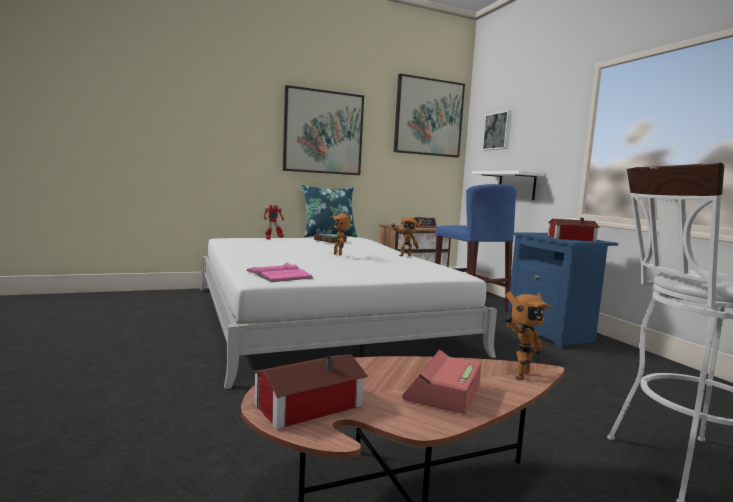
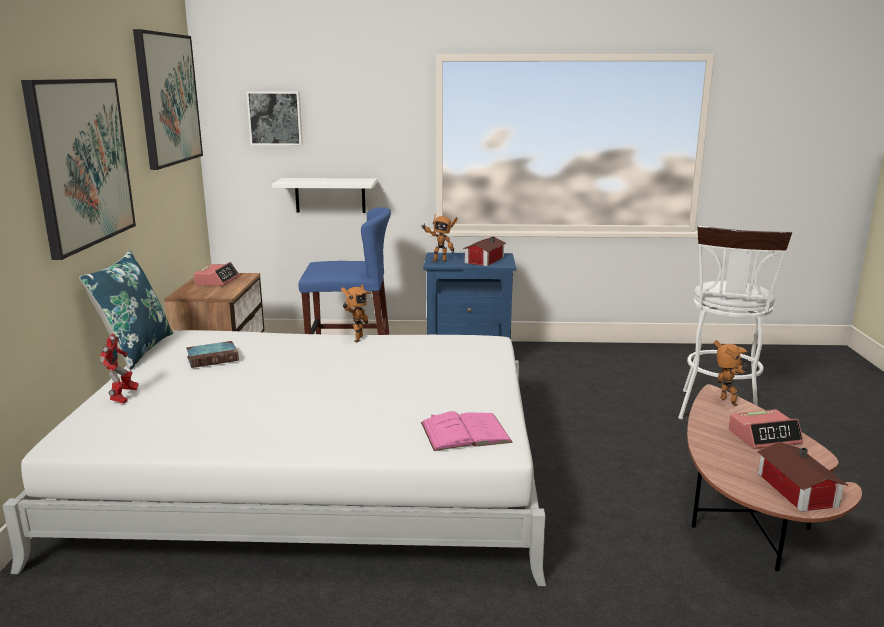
camera: 65 degrees left, 10 degrees up
toy robot [332,213,351,256] -> toy robot moved to [421,214,458,262]
alarm clock [402,350,481,414] -> alarm clock turned 60 degrees counterclockwise [728,409,803,449]

